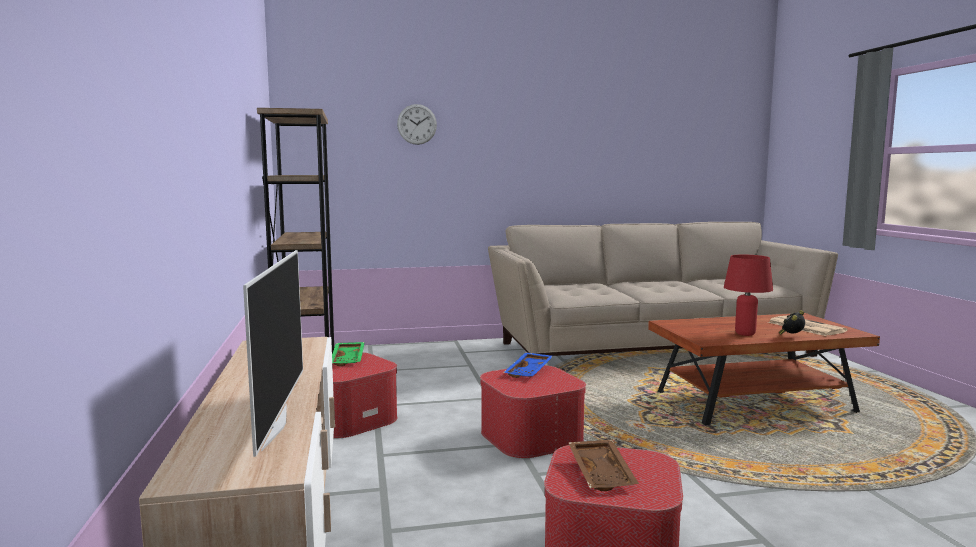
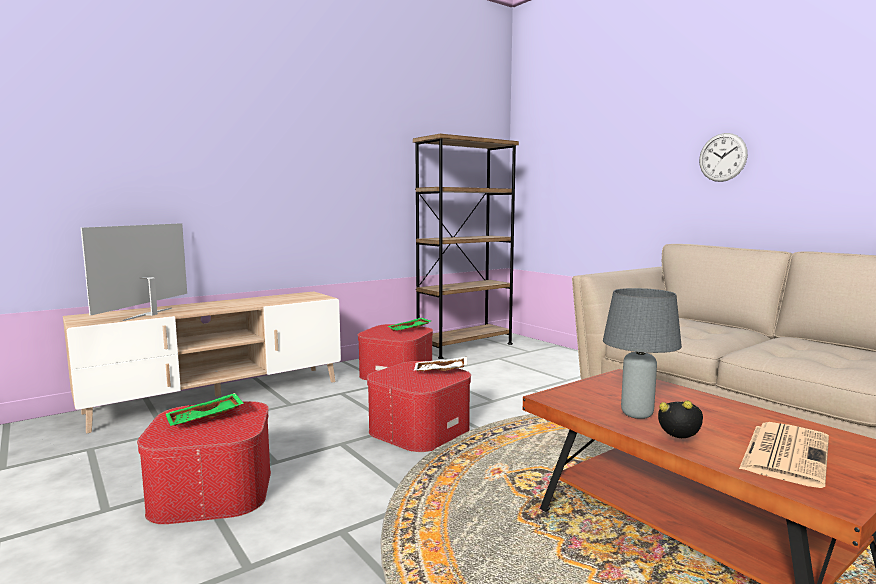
camera: 65 degrees right, 0 degrees up
television [243,250,303,457] -> television turned 135 degrees clockwise [81,223,187,321]
wall clock [397,104,437,145] -> wall clock moved to [699,133,748,182]
blue tray [503,352,553,378] -> white tray [413,357,467,372]
brown tray [568,439,639,491] -> green tray [166,393,244,426]
red table lamp [724,255,773,336] -> grey table lamp [603,288,682,419]

